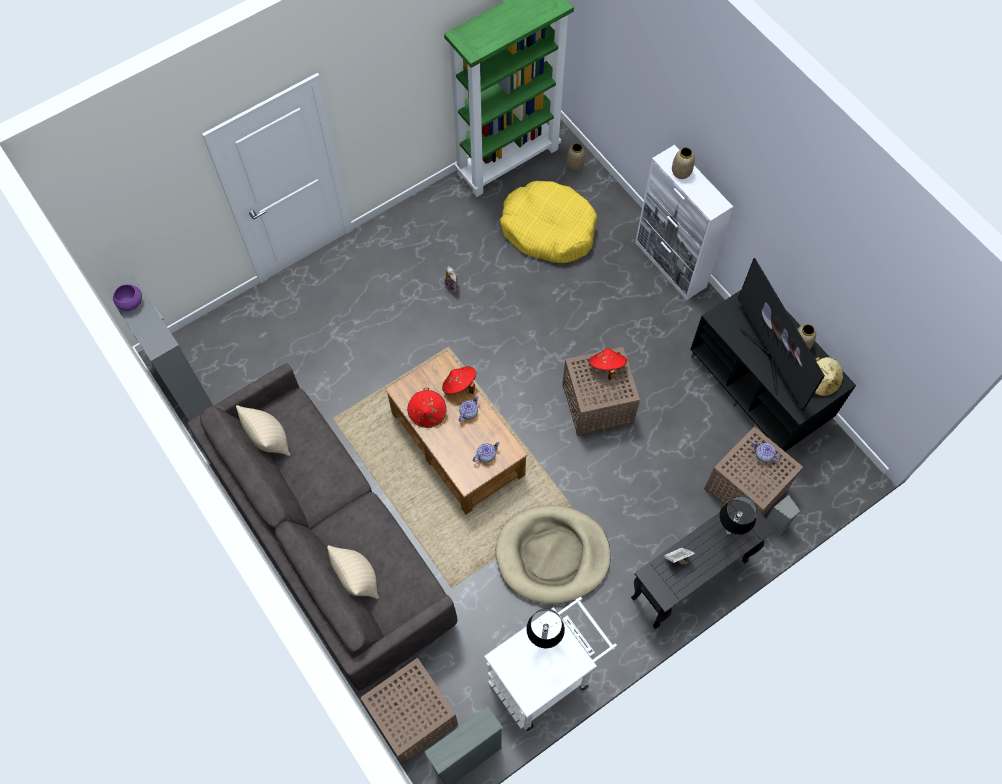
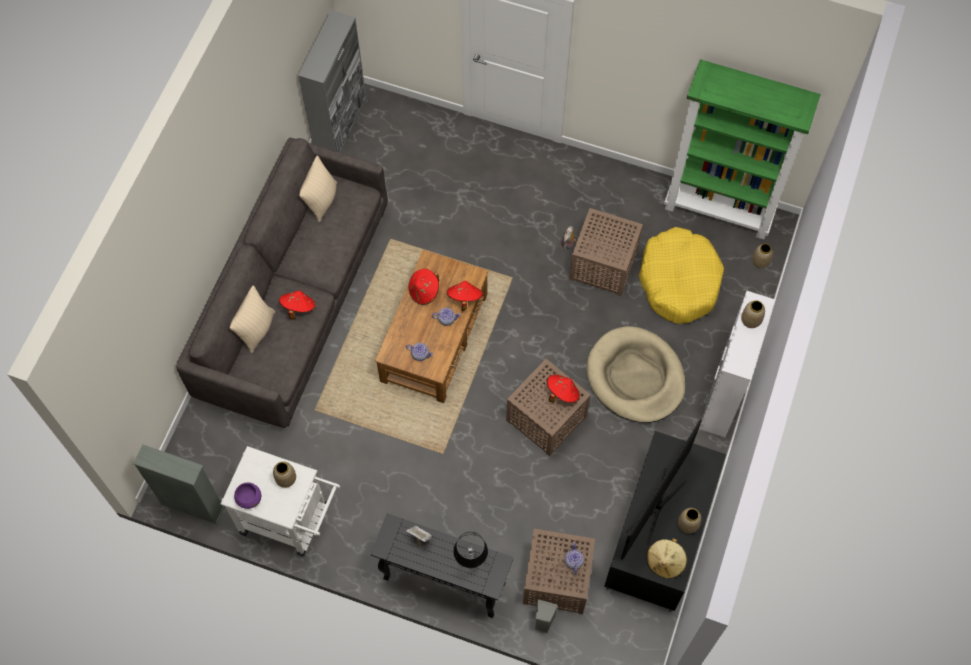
camera: 55 degrees right, 0 degrees up
purple bowl [113,284,142,311] -> purple bowl moved to [234,482,261,509]
brown side table [360,658,458,764] -> brown side table moved to [569,208,643,296]
beige dog bed [495,505,610,604] -> beige dog bed moved to [586,326,686,423]
table lamp [526,609,565,648] -> vase [273,461,296,488]
none -> red hat [279,290,316,320]

